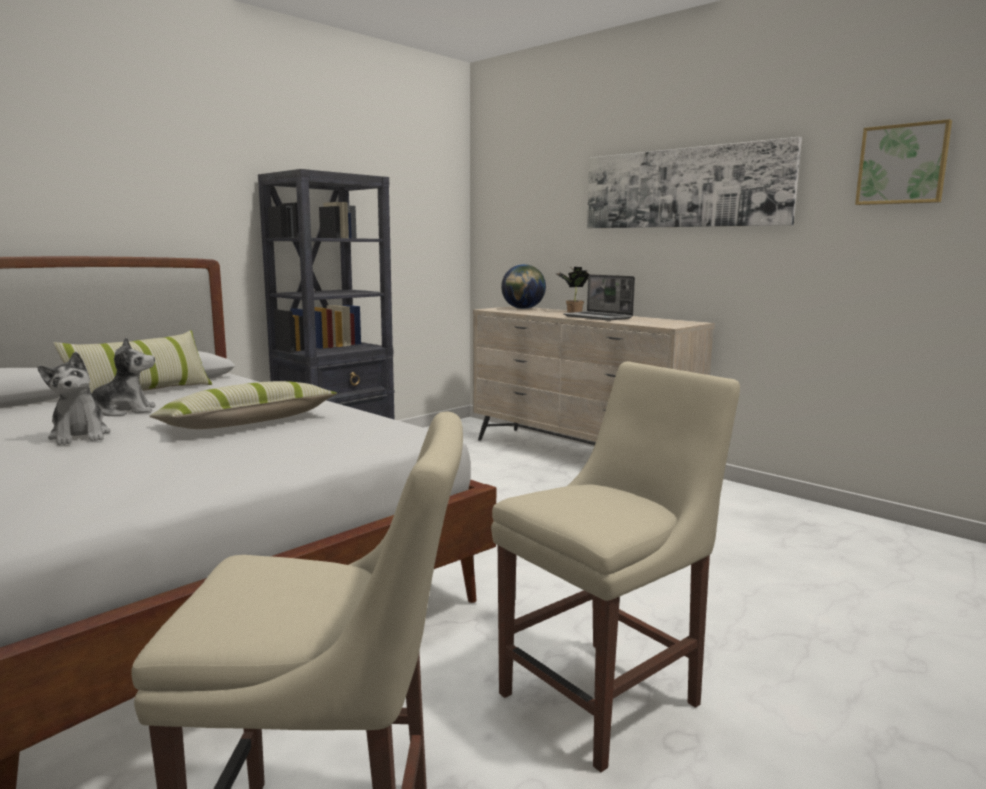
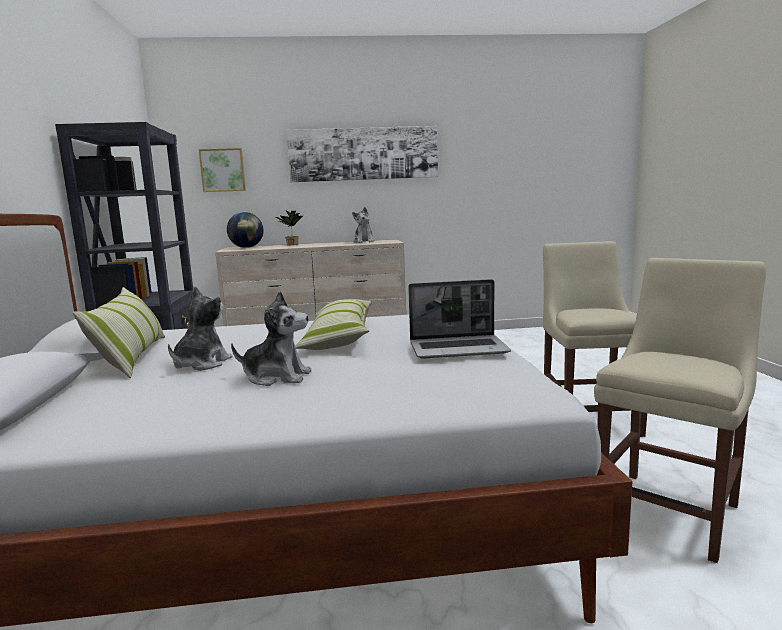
camera: 50 degrees left, 0 degrees up
laptop [563,274,635,320] -> laptop moved to [408,279,511,359]
picture [855,119,952,205] -> picture moved to [199,148,246,192]
none -> plush toy [352,207,375,243]

